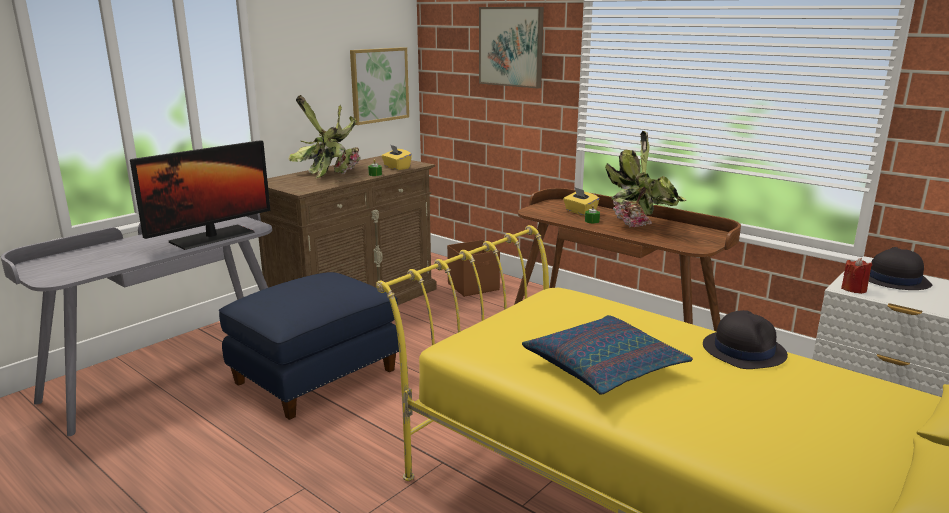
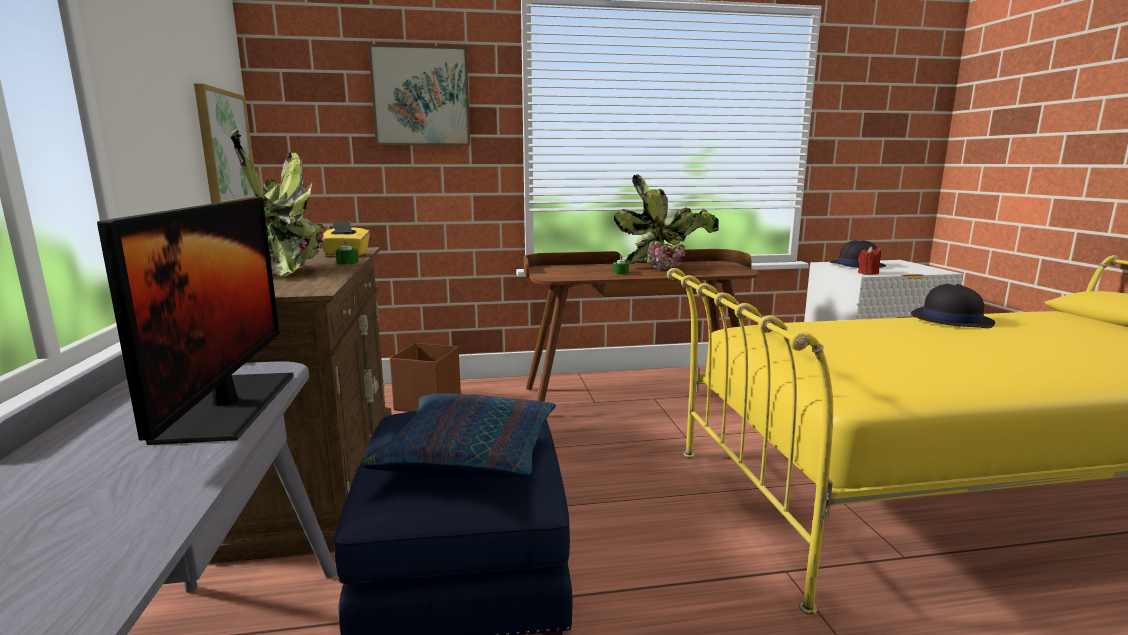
camera: 50 degrees left, 5 degrees down
blue pillow [522,315,693,395] -> blue pillow moved to [361,393,556,477]
yellow tissue box [563,188,599,216] -> none

